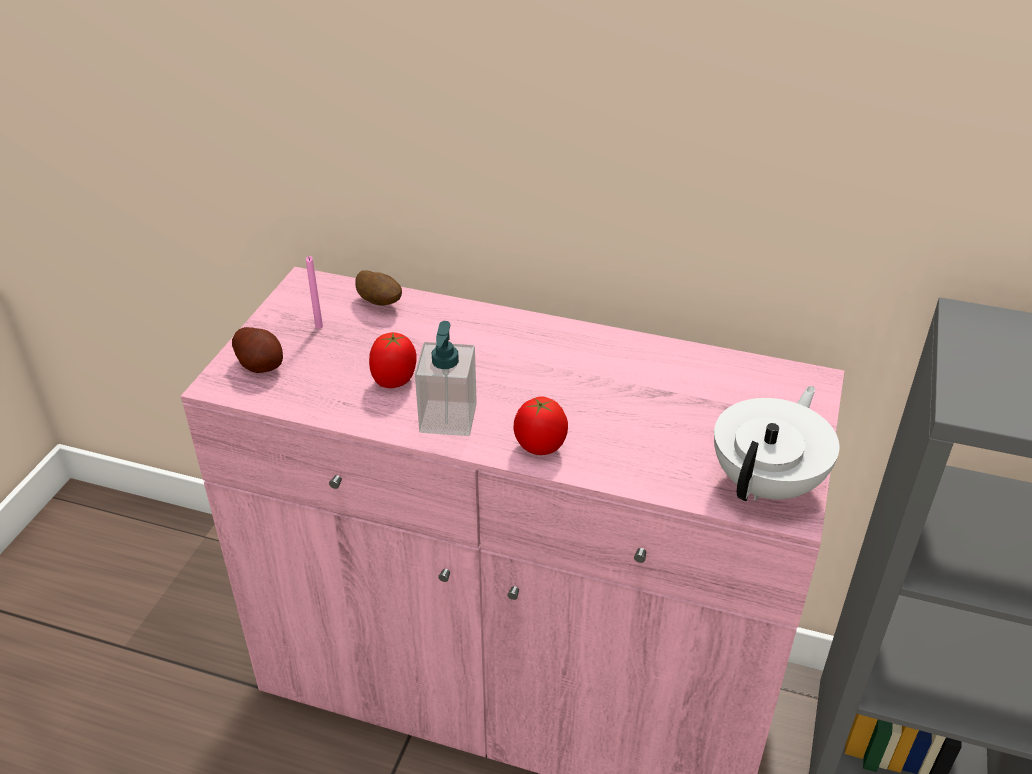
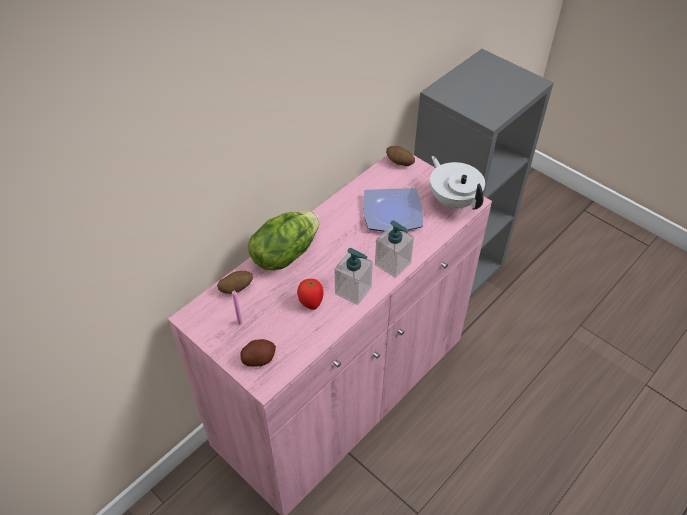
camera: 65 degrees left, 10 degrees up
tomato [513,396,568,455] -> soap dispenser [375,220,414,278]
none -> lettuce [248,211,320,270]
none -> plate [363,188,423,232]
none -> potato [386,146,415,166]

